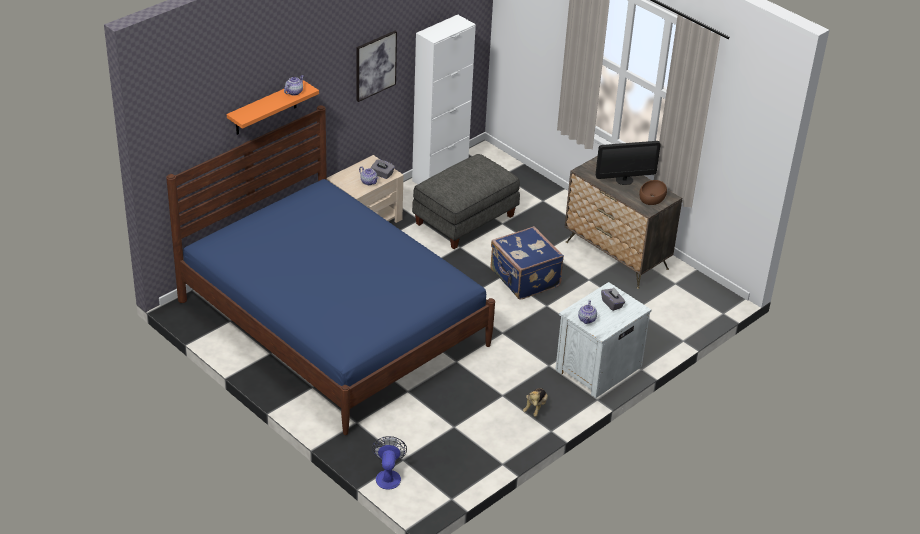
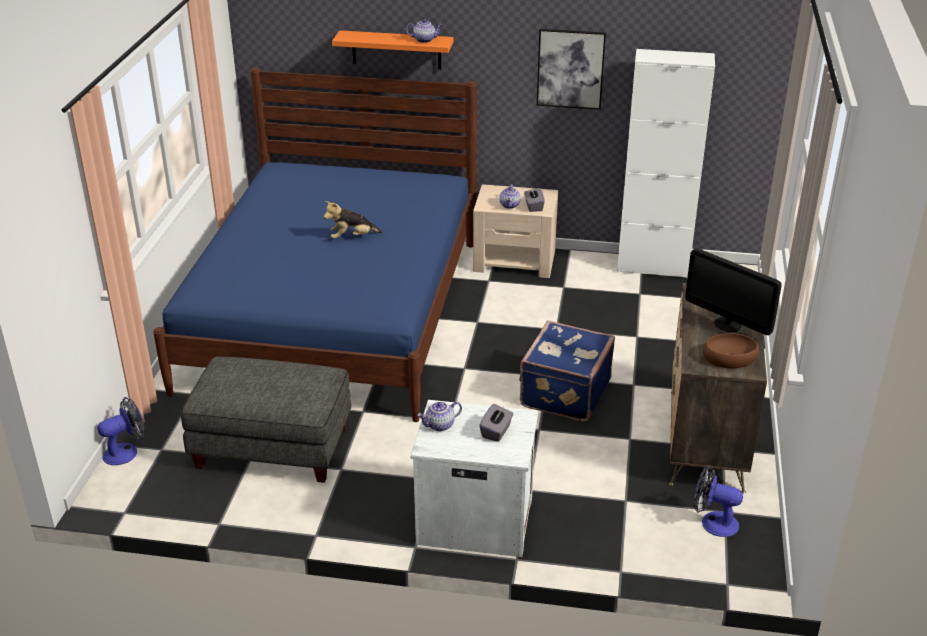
camera: 55 degrees right, 5 degrees down
grey ottoman [412,154,520,249] -> grey ottoman moved to [181,357,351,483]
plush toy [523,388,548,417] -> plush toy moved to [324,201,383,239]
none -> fan [694,465,743,537]

